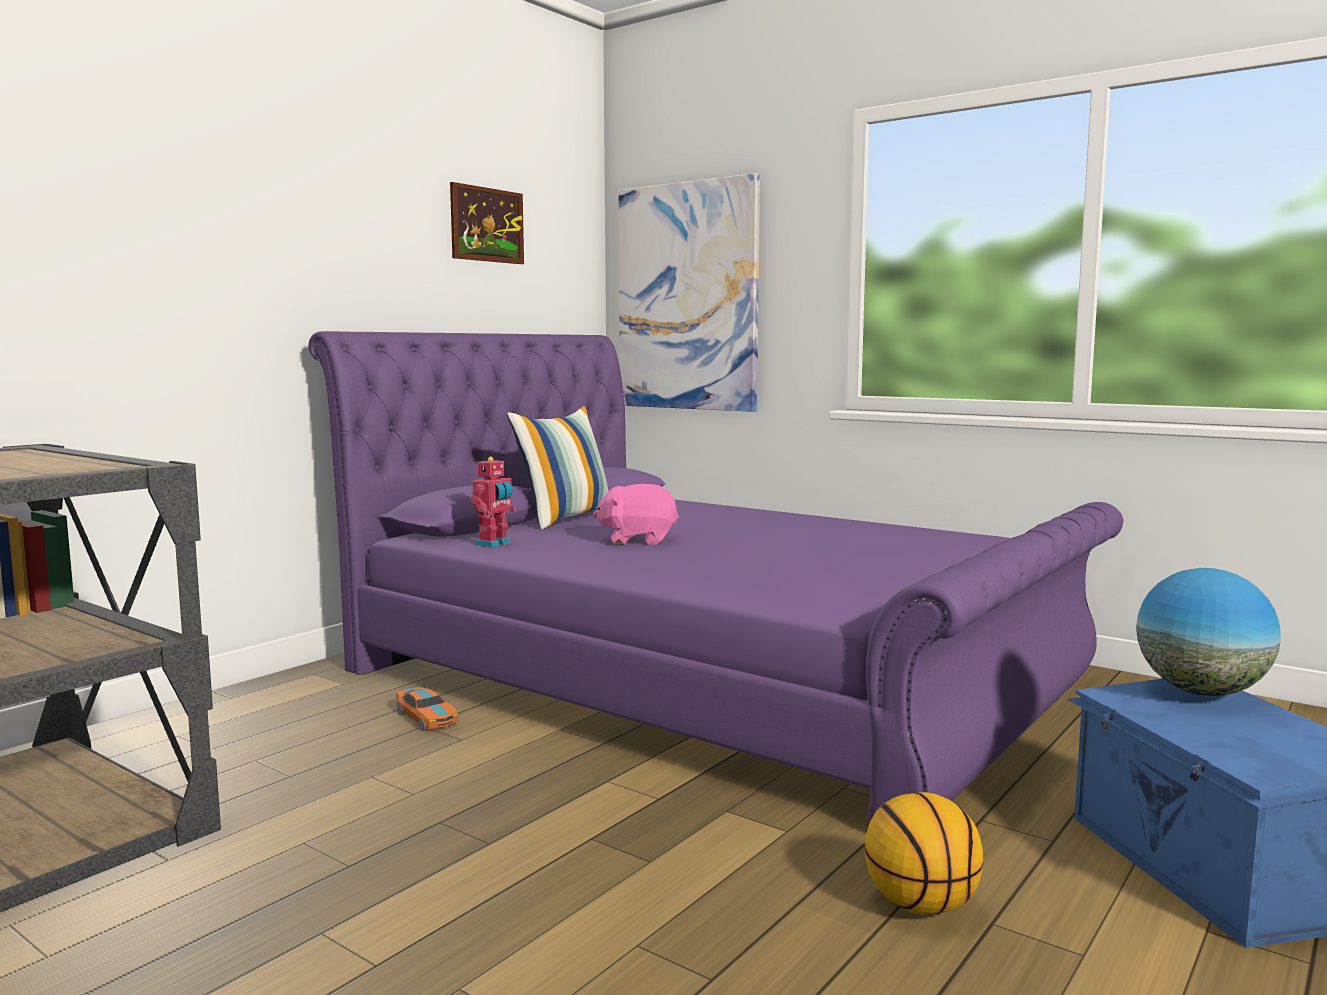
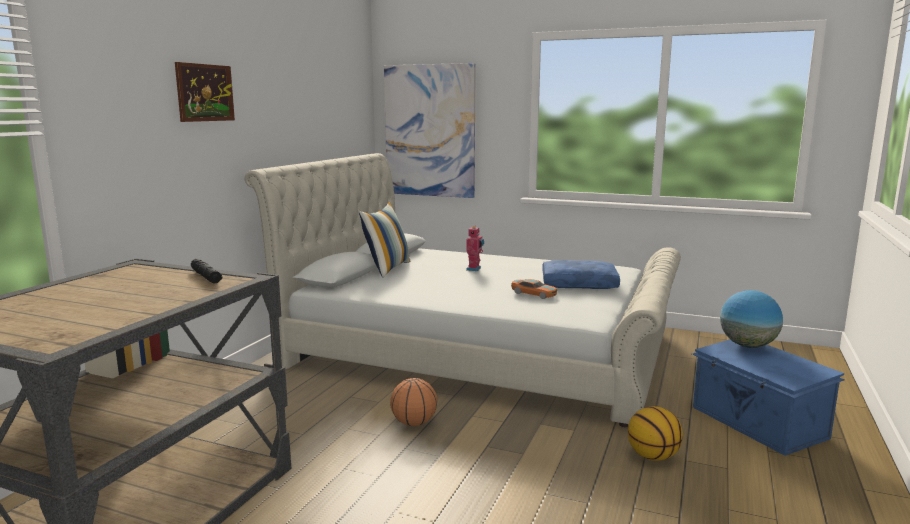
camera: 15 degrees left, 5 degrees up
purple bed [308,331,1124,822] -> beige bed [244,153,681,427]
toy car [396,687,458,731] -> toy car moved to [511,279,557,299]
picture [450,182,524,264] -> picture moved to [175,62,235,122]
toy robot [471,456,516,547] -> toy robot moved to [466,226,484,271]
pink plush toy [593,484,679,545] -> none
none -> black flashlight [191,259,222,283]
none -> basketball [390,378,437,426]
none -> blue pillow [542,260,620,289]

